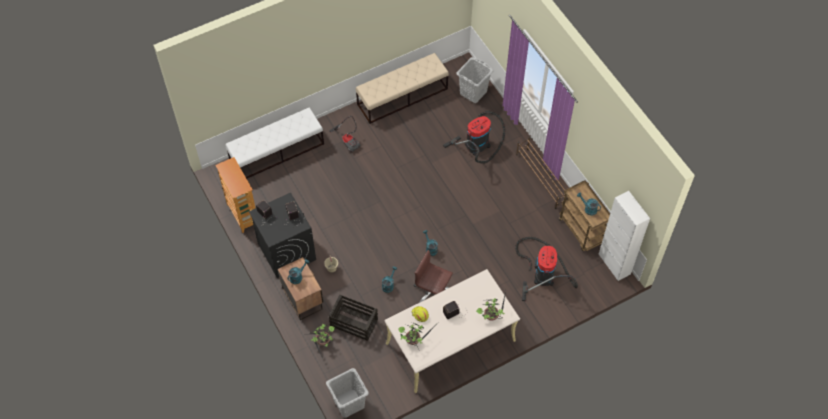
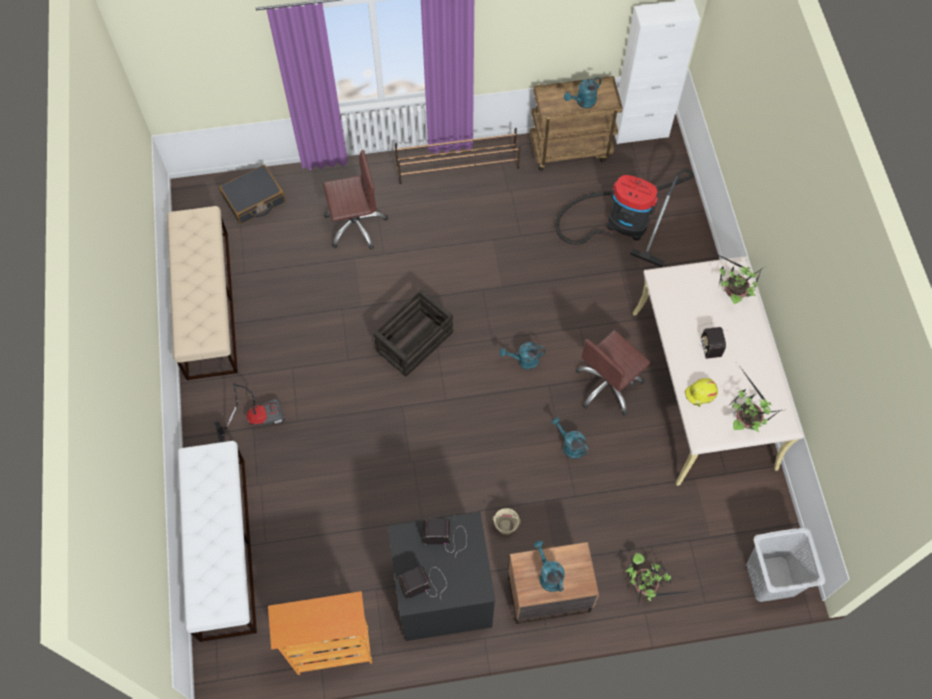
camera: 70 degrees left, 5 degrees up
crate [329,295,378,341] -> crate moved to [373,289,453,377]
vacuum cleaner [443,111,505,163] -> brown office chair [323,150,388,250]
grey laundry basket [456,57,494,103] -> black suitcase [219,165,286,224]

